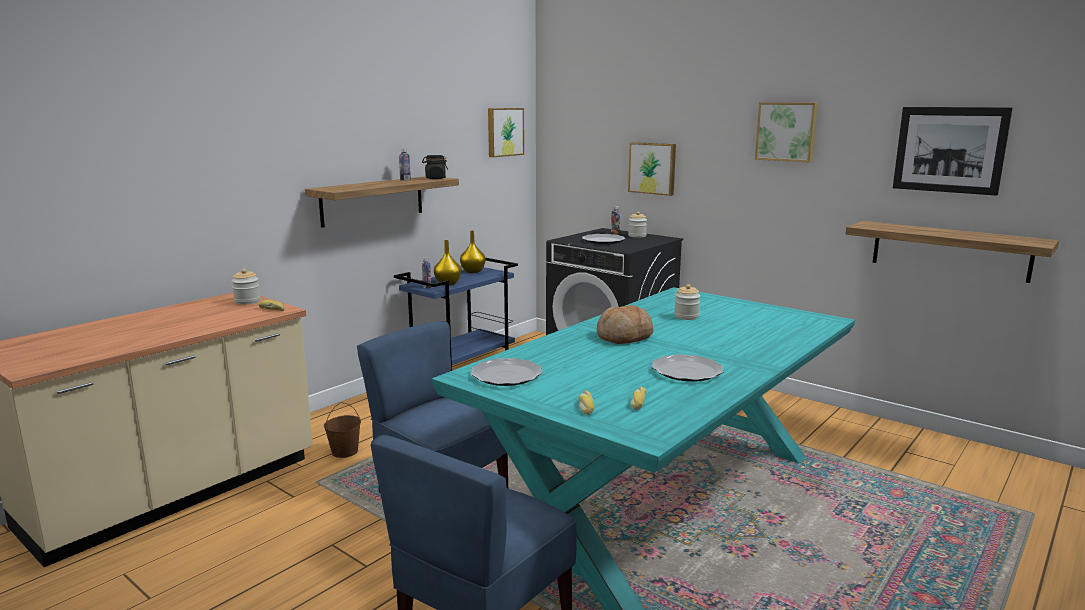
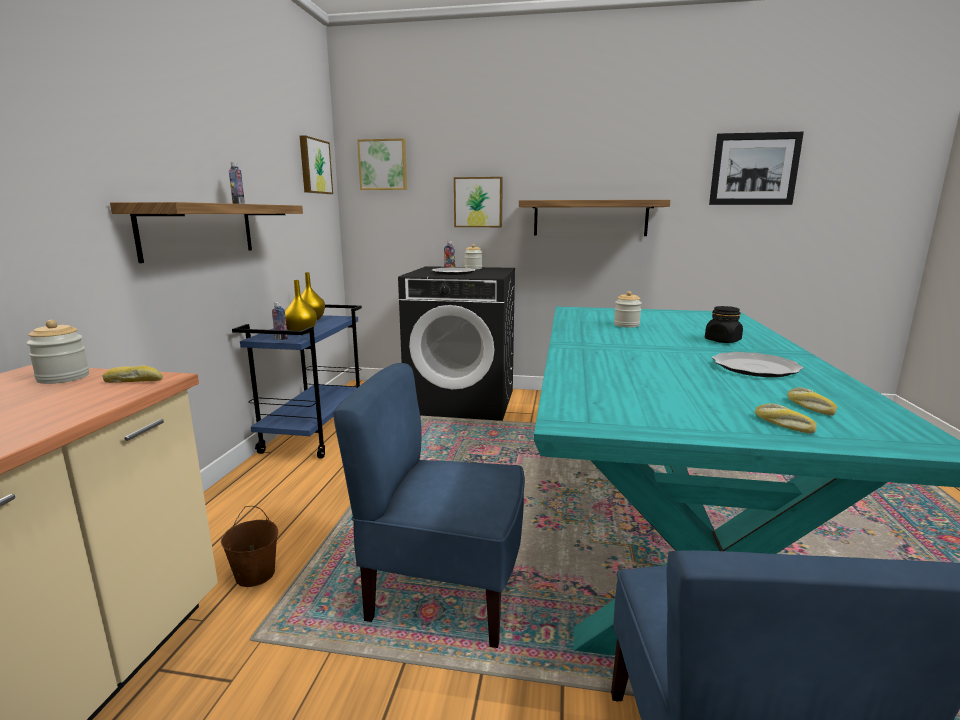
camera: 30 degrees left, 0 degrees up
black jar [422,155,448,179] -> black jar moved to [705,306,743,343]
plate [471,358,543,386] -> none
bread [597,305,654,344] -> none
picture [755,102,818,163] -> picture moved to [357,138,407,190]
shelf [845,221,1059,283] -> shelf moved to [519,200,671,236]

